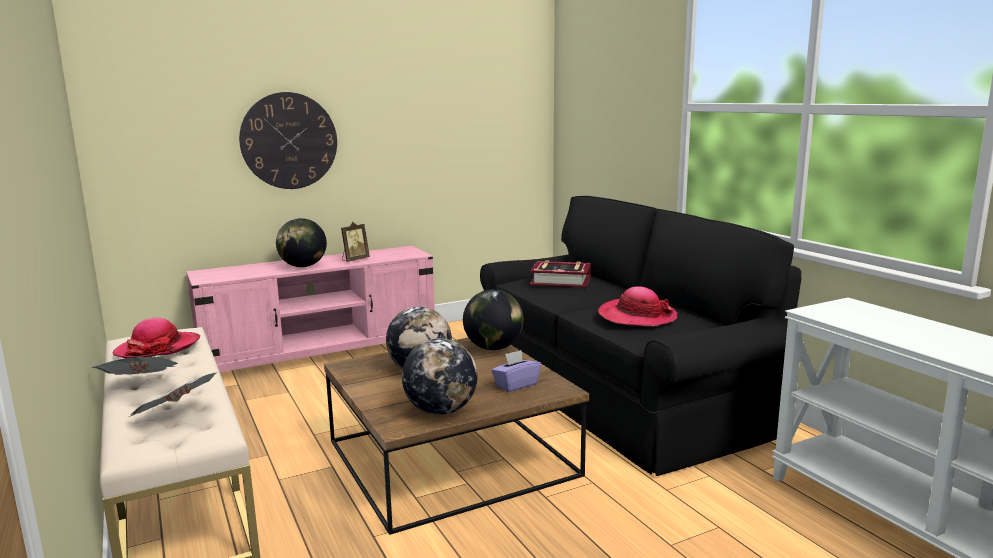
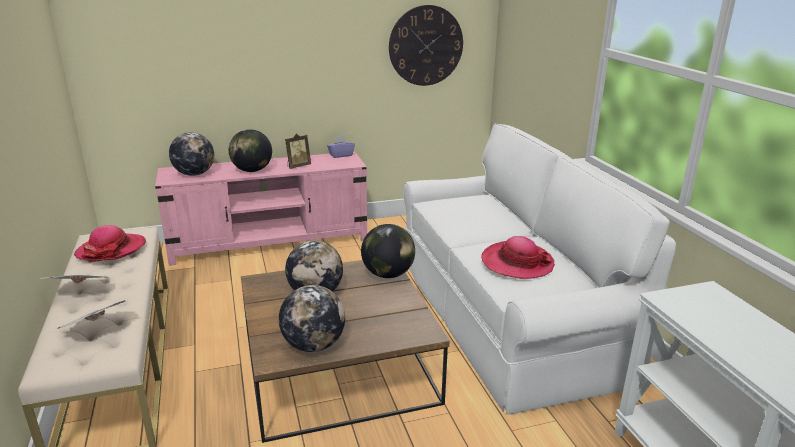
camera: 10 degrees right, 10 degrees up
wall clock [239,92,337,189] -> wall clock moved to [389,5,463,86]
black sofa [480,196,801,476] -> white sofa [403,123,676,415]
purple tissue box [491,350,541,392] -> purple tissue box moved to [327,136,355,158]
book [530,260,591,288] -> none
none -> globe [169,132,214,176]

